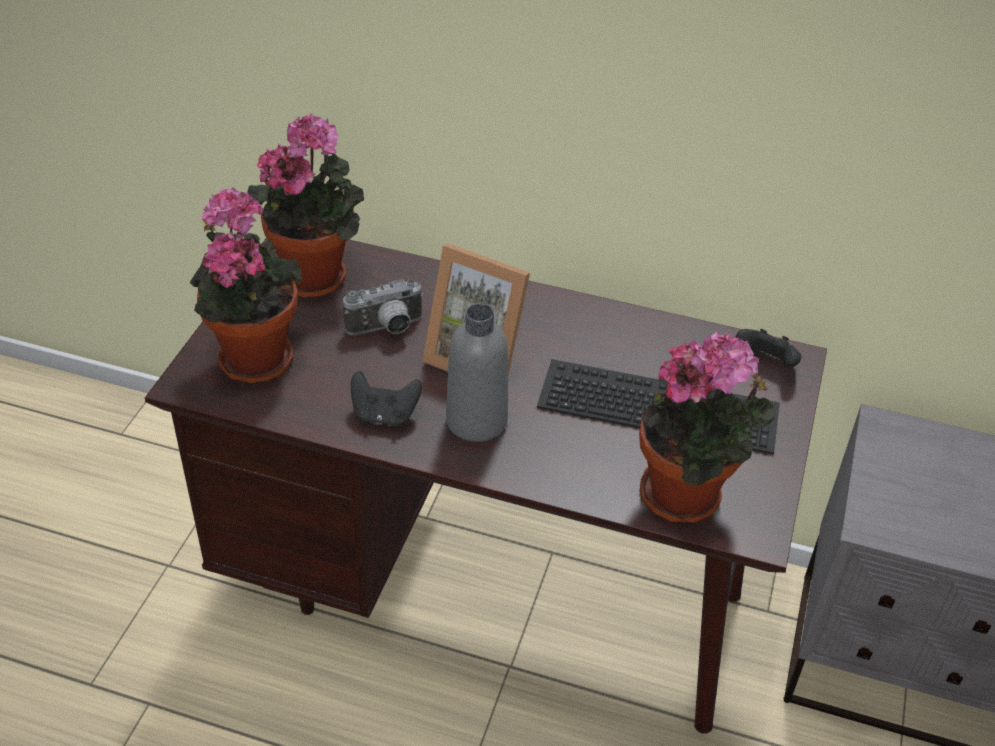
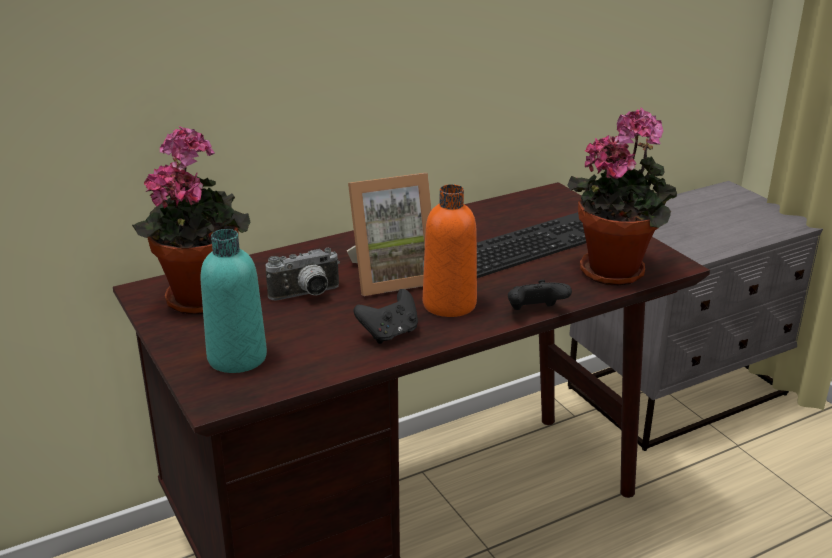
camera: 45 degrees left, 15 degrees down
potted plant [190,187,302,384] -> turquoise bottle [201,229,267,373]
camera [343,279,424,335] -> camera turned 45 degrees clockwise [266,248,340,300]
grey bottle [446,304,508,442] -> orange bottle [423,184,477,317]
black game controller [736,329,802,367] -> black game controller moved to [508,280,572,310]

